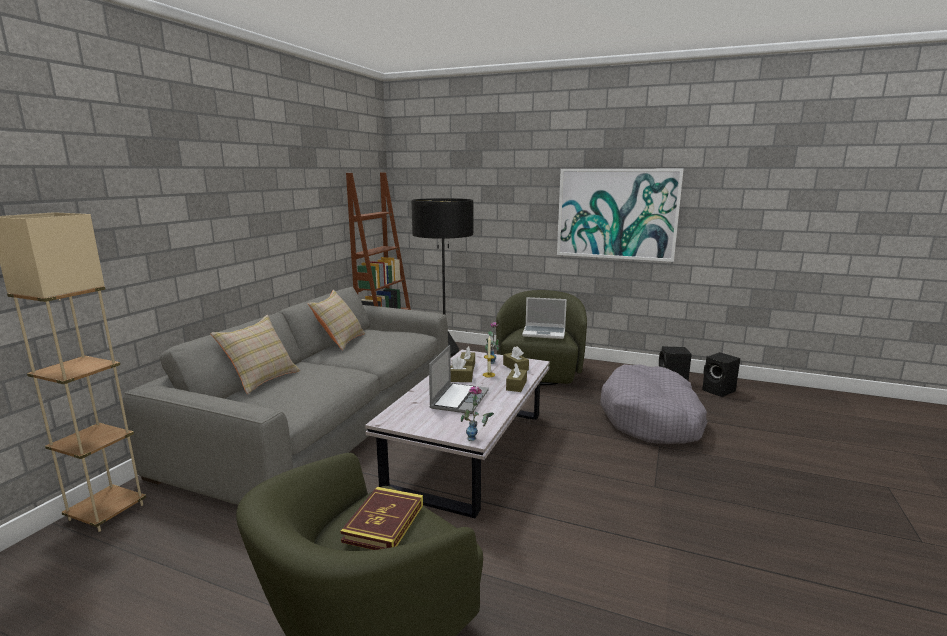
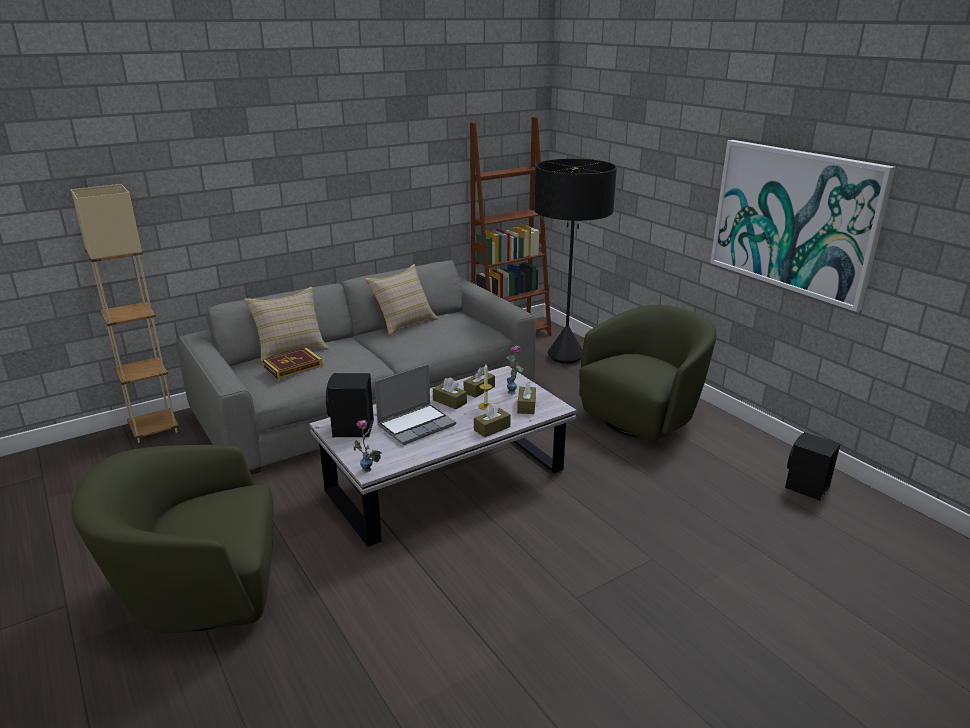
camera: 35 degrees right, 10 degrees up
book [340,487,423,550] -> book moved to [263,348,323,379]
laptop [522,297,567,339] -> none
grey dog bed [600,364,708,444] -> none
black speaker [702,352,740,397] -> black speaker moved to [326,373,374,437]

